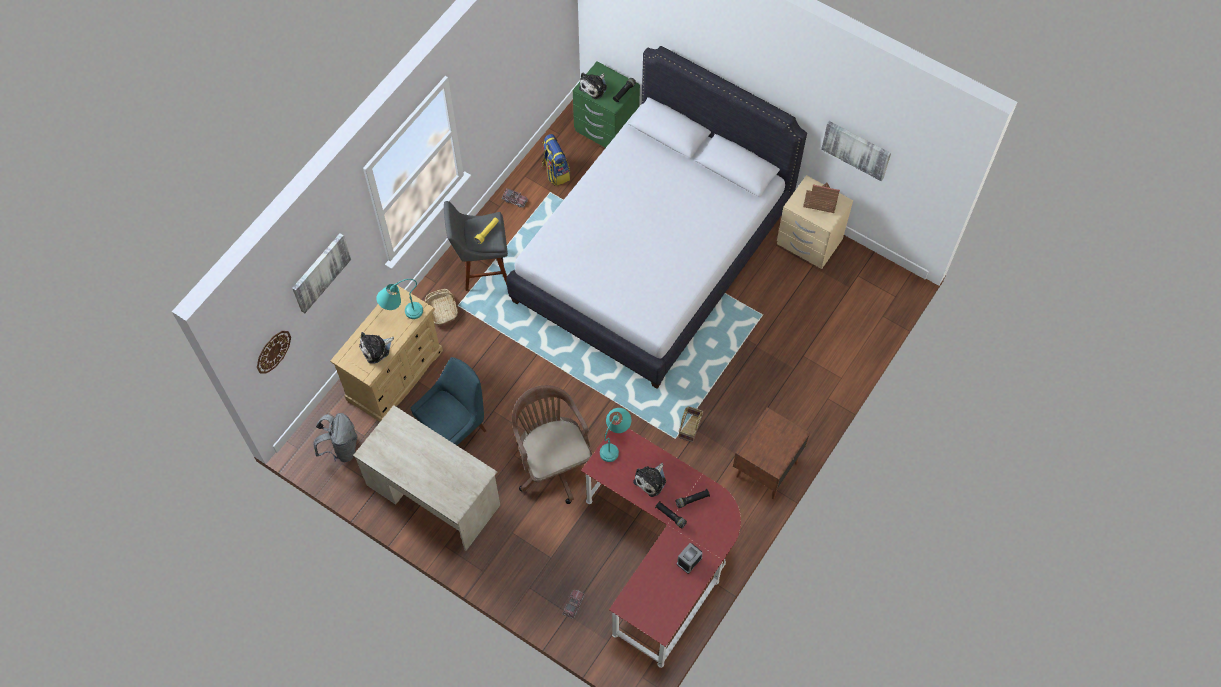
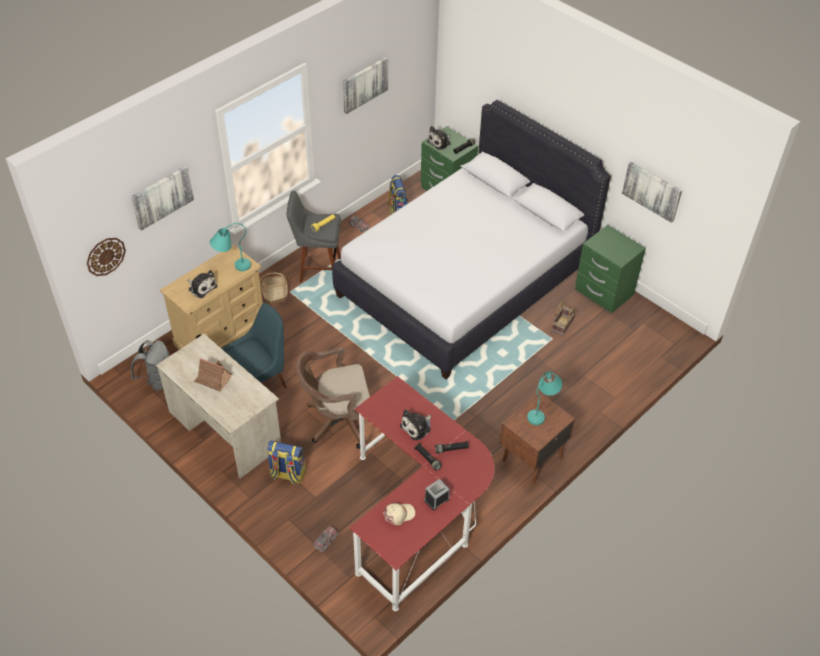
camera: 10 degrees right, 15 degrees down
plush toy [359,332,394,363] -> plush toy turned 120 degrees counterclockwise [187,270,217,298]
brown office chair [512,385,593,504] -> brown office chair turned 90 degrees counterclockwise [296,347,370,449]
turquoise table lamp [600,408,631,462] -> turquoise table lamp moved to [527,372,562,425]
basket [679,406,703,442] -> basket moved to [552,302,576,335]
beige nightstand [777,175,853,269] -> green nightstand [575,225,646,313]
toy house [803,183,840,213] -> toy house moved to [194,358,233,392]
none -> backpack [267,440,306,484]
none -> picture [343,57,388,114]
none -> beige cap [383,503,415,525]

